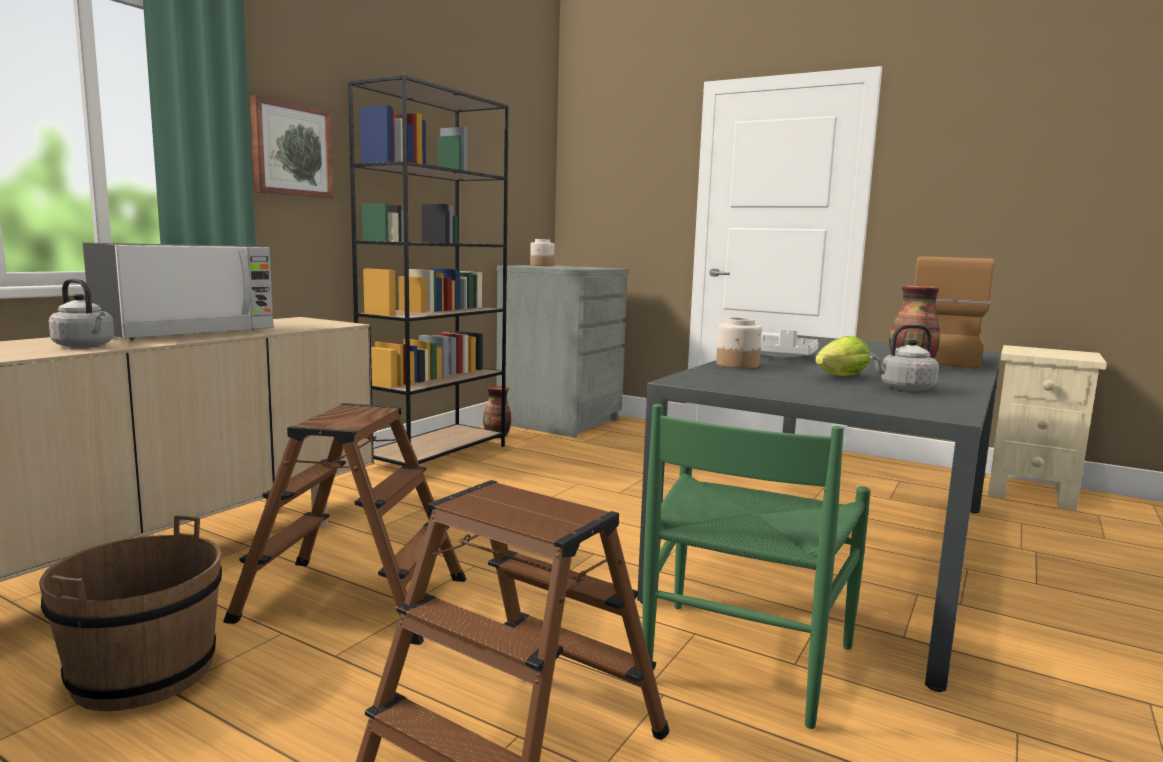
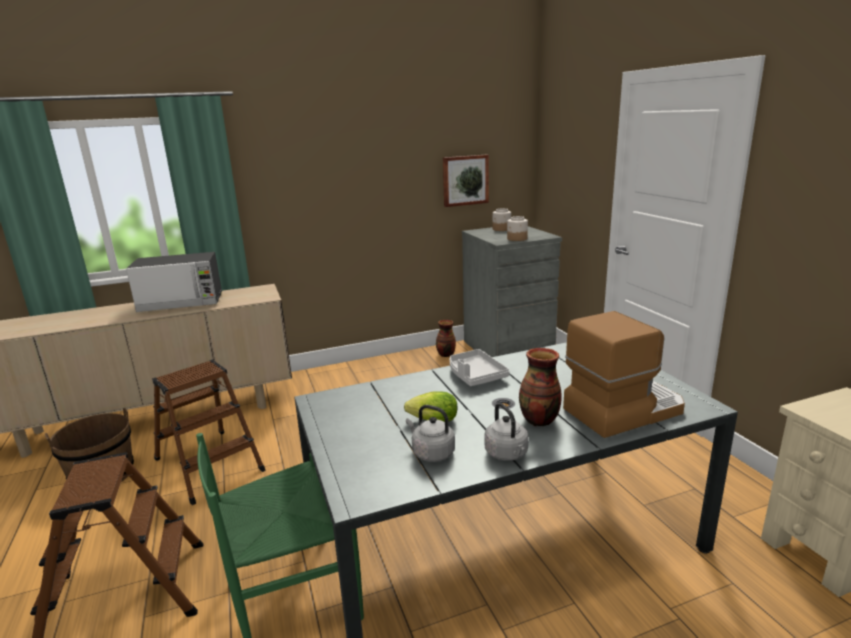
camera: 40 degrees right, 10 degrees up
grey kettle [49,278,114,348] -> grey kettle moved to [484,403,529,461]
picture [250,95,333,198] -> picture moved to [443,154,489,207]
beige bookcase [348,75,509,466] -> none
jar [716,317,762,368] -> jar moved to [507,216,528,241]

